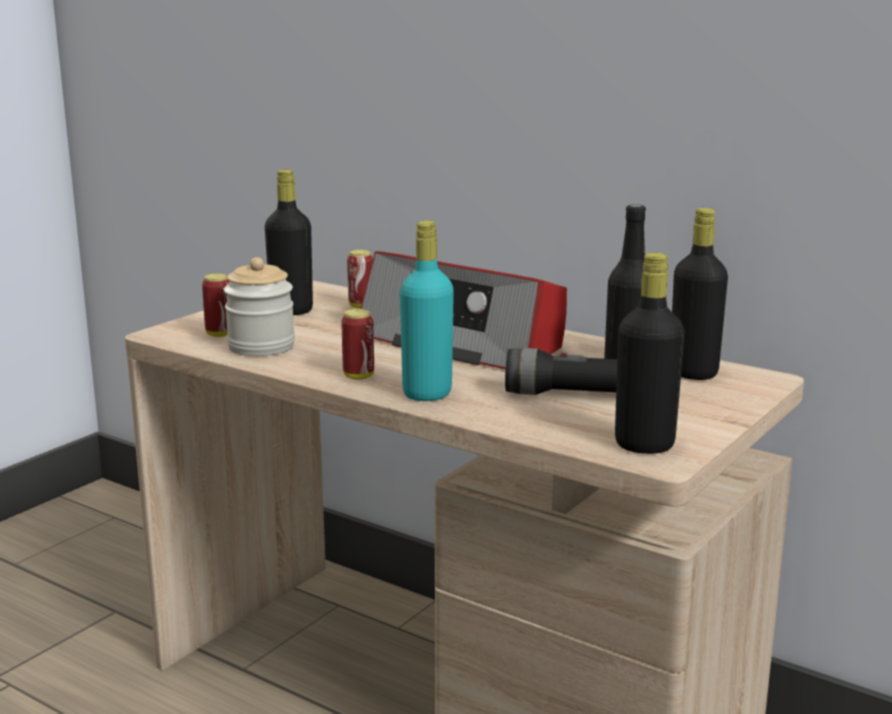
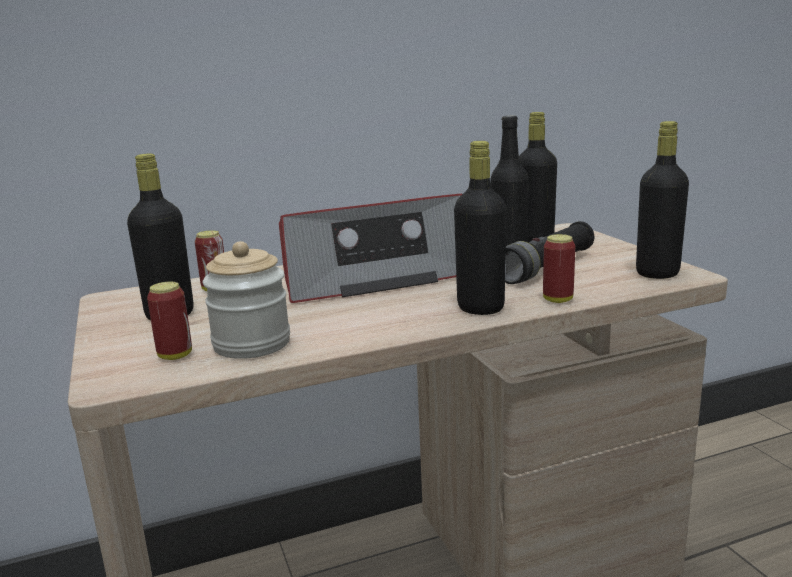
camera: 55 degrees left, 0 degrees up
can [341,309,374,380] -> can moved to [543,234,575,303]
turquoise bottle [400,220,454,401] -> black bottle [454,141,506,315]

